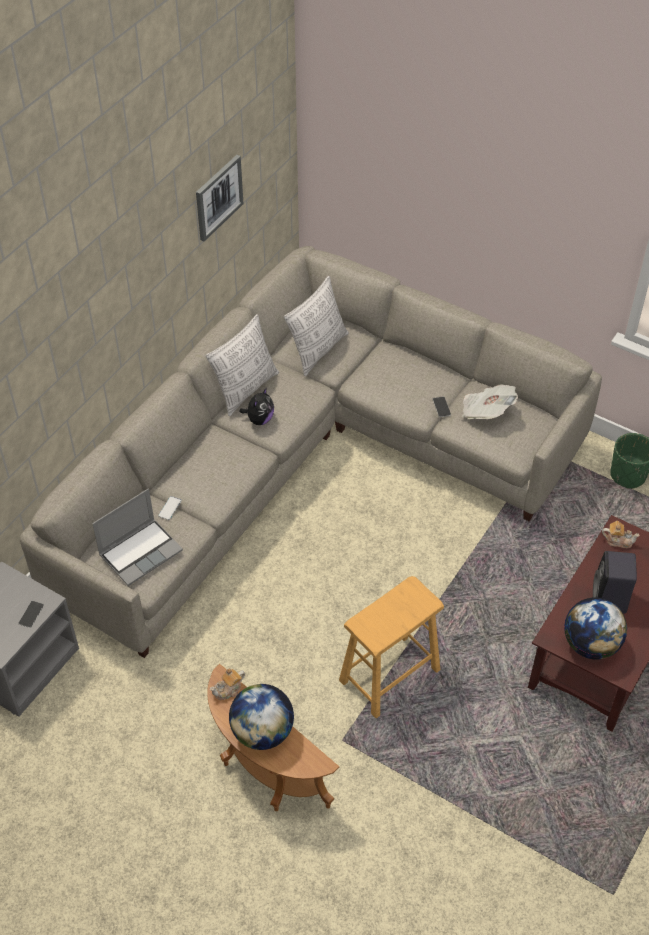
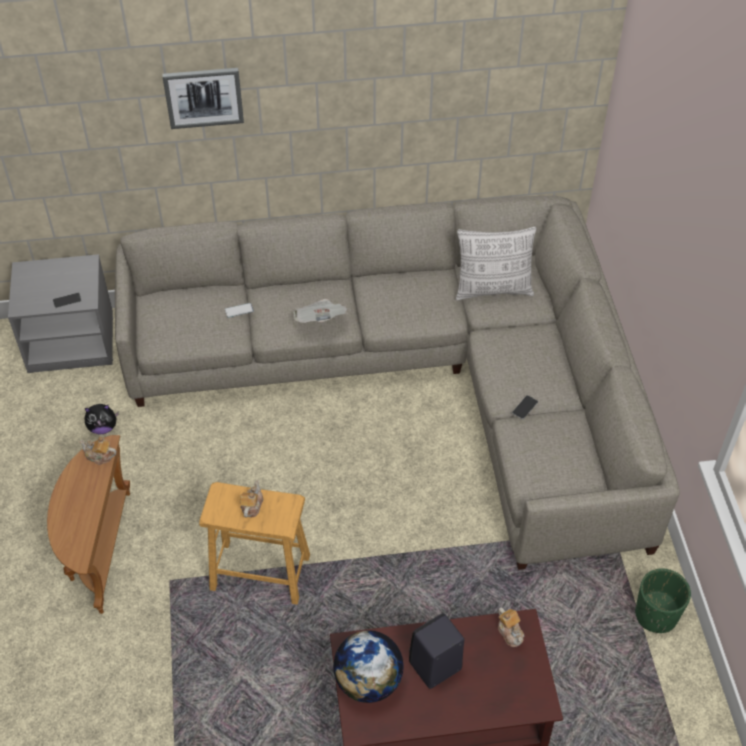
camera: 50 degrees right, 0 degrees up
laptop [92,488,183,586] -> none
picture [196,155,243,241] -> picture moved to [162,68,244,129]
pillow [206,314,279,416] -> none
globe [229,684,294,750] -> none
plush toy [239,387,274,425] -> plush toy moved to [85,404,119,434]
newspaper [462,384,518,419] -> newspaper moved to [294,299,348,323]
none -> teapot [240,480,263,517]

